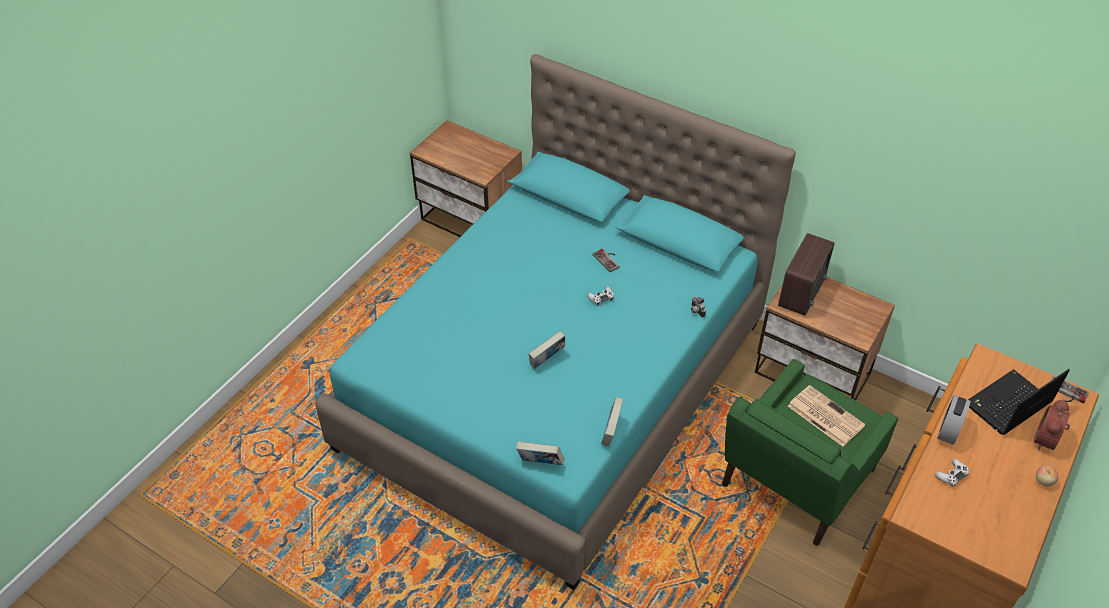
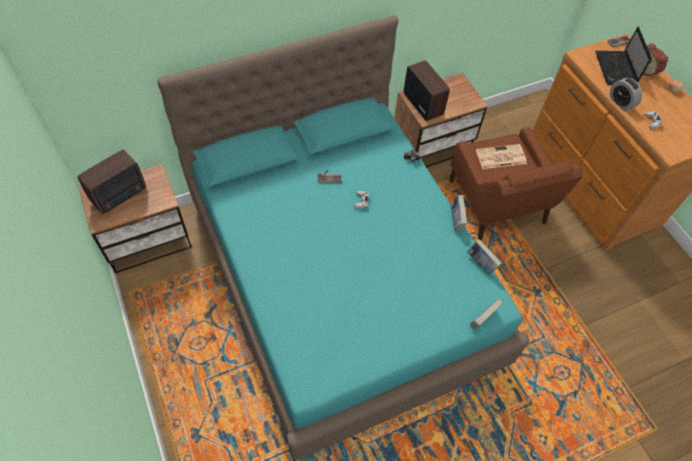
camera: 60 degrees left, 10 degrees up
book [529,331,565,369] -> book moved to [451,195,467,231]
green armchair [722,359,898,546] -> brown armchair [449,127,582,240]
none -> radio [77,150,146,214]

